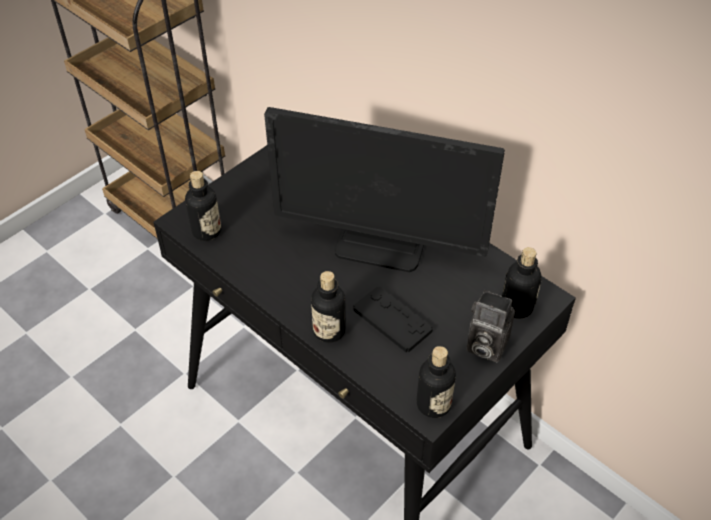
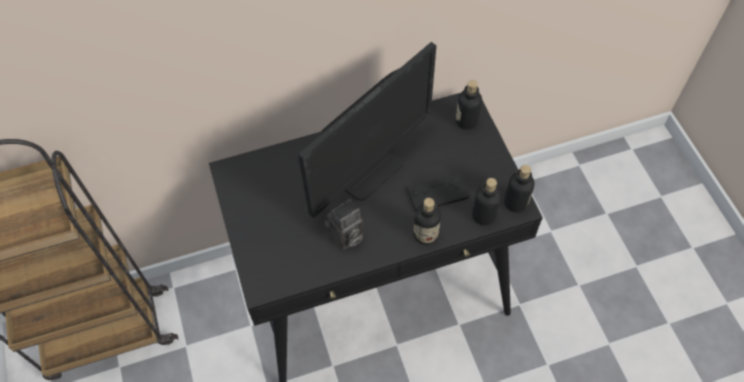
camera: 60 degrees left, 10 degrees up
bottle [185,171,221,241] -> bottle moved to [472,178,501,225]
camera [467,290,515,362] -> camera moved to [324,199,364,250]

